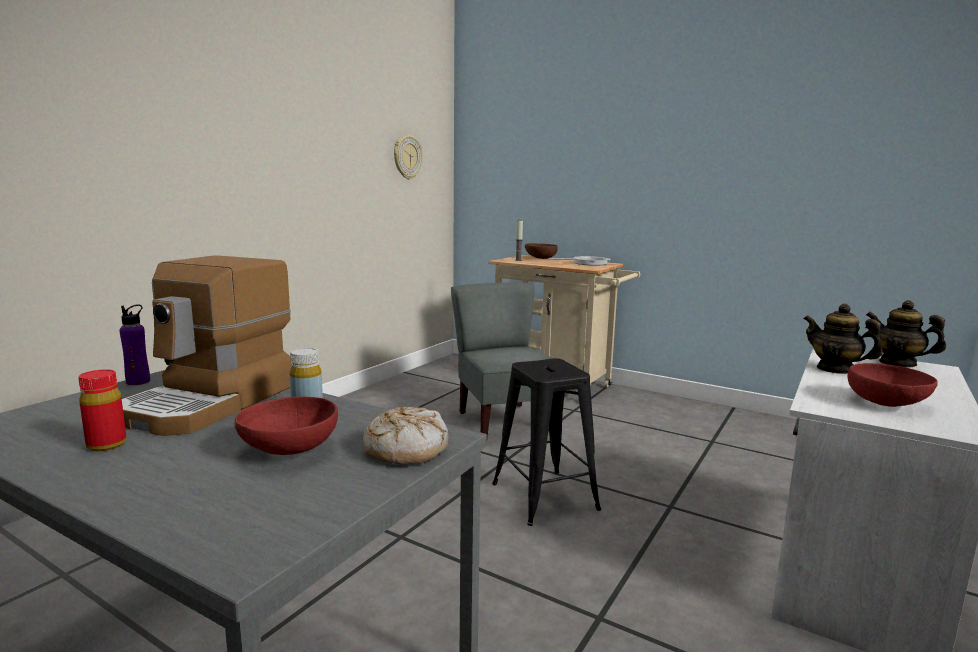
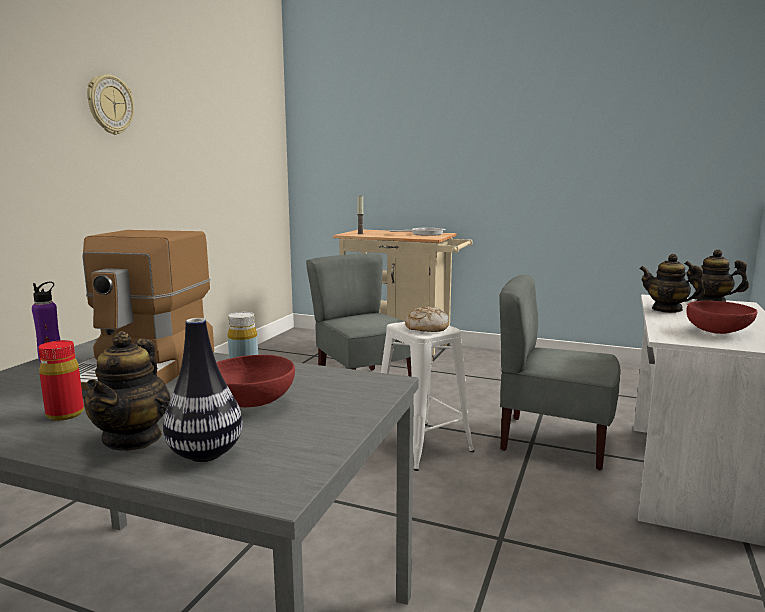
camera: 10 degrees left, 0 degrees up
bread [363,407,449,465] -> bread moved to [405,307,449,332]
wall clock [394,135,423,180] -> wall clock moved to [87,74,134,135]
black stool [492,358,601,526] -> white stool [381,322,474,471]
brown bowl [525,243,558,259] -> none
none -> teapot [84,331,170,451]
none -> vase [163,318,243,462]
none -> grey chair [500,275,621,470]

